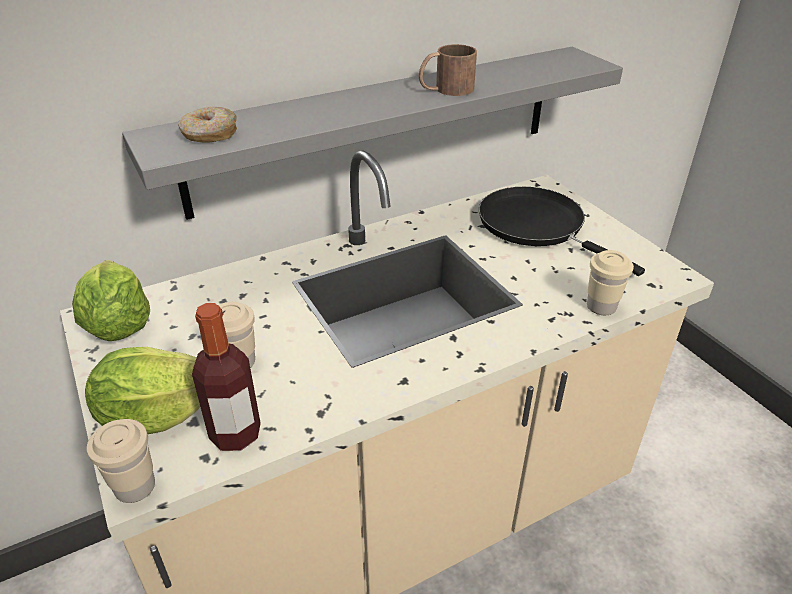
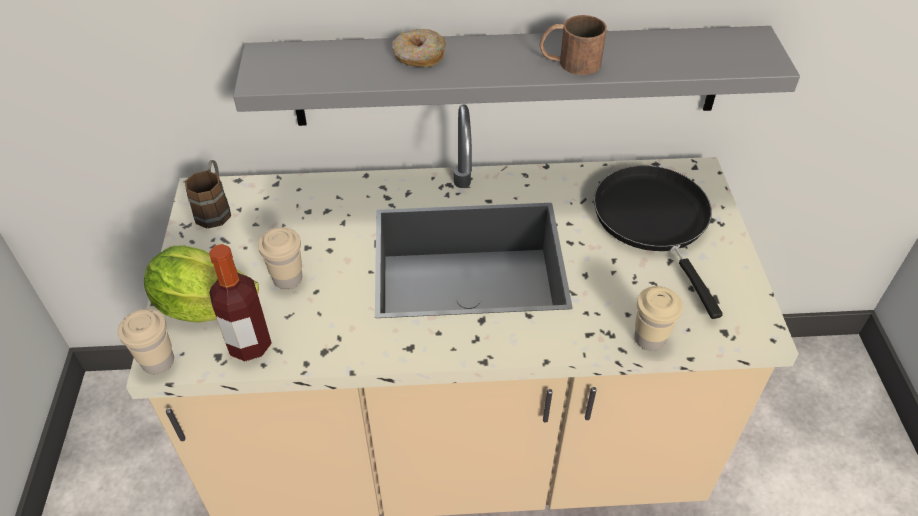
camera: 25 degrees right, 10 degrees up
lettuce [72,260,150,341] -> brown mug [185,160,231,228]
donut [178,107,237,143] -> donut moved to [392,29,446,67]

